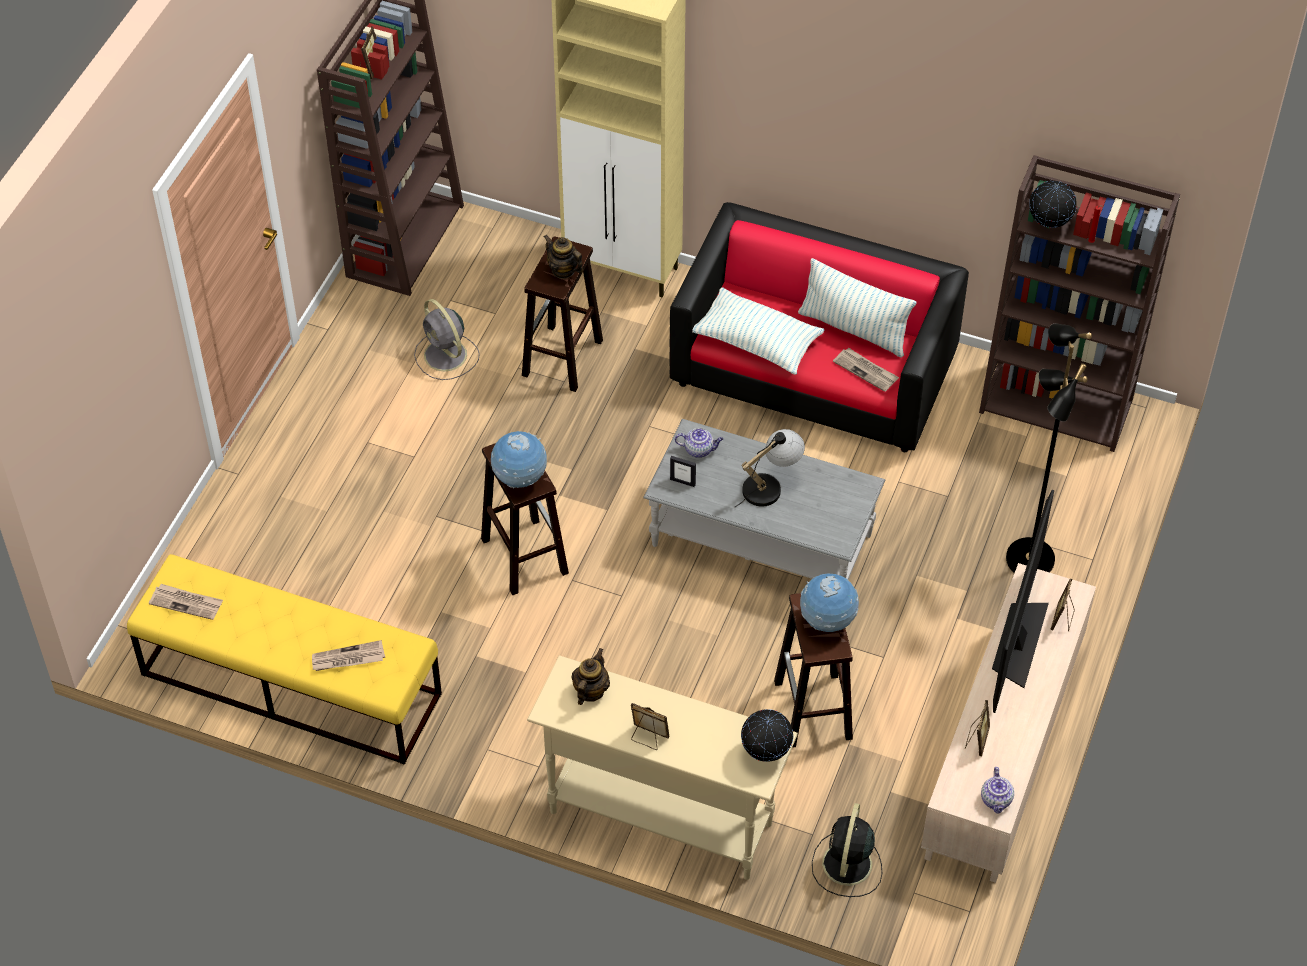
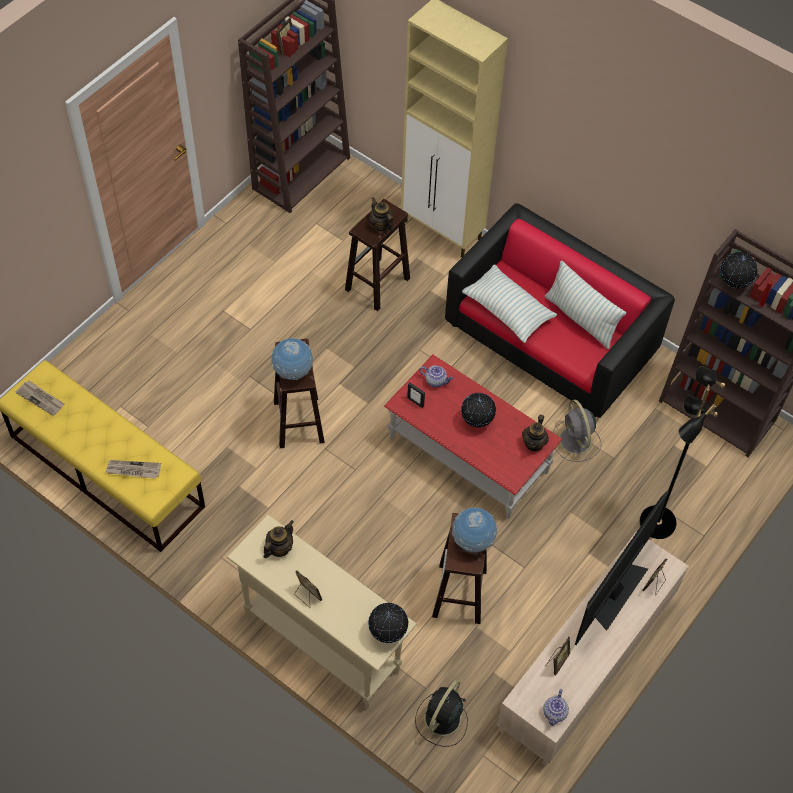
camera: 15 degrees right, 5 degrees up
grey fan [414,299,480,380] -> grey fan moved to [553,400,601,462]
grey coffee table [643,419,885,580] -> red coffee table [384,355,563,519]
table lamp [735,429,805,507] -> globe [461,393,496,427]
newspaper [833,348,899,392] -> none
none -> teapot [522,415,549,452]

